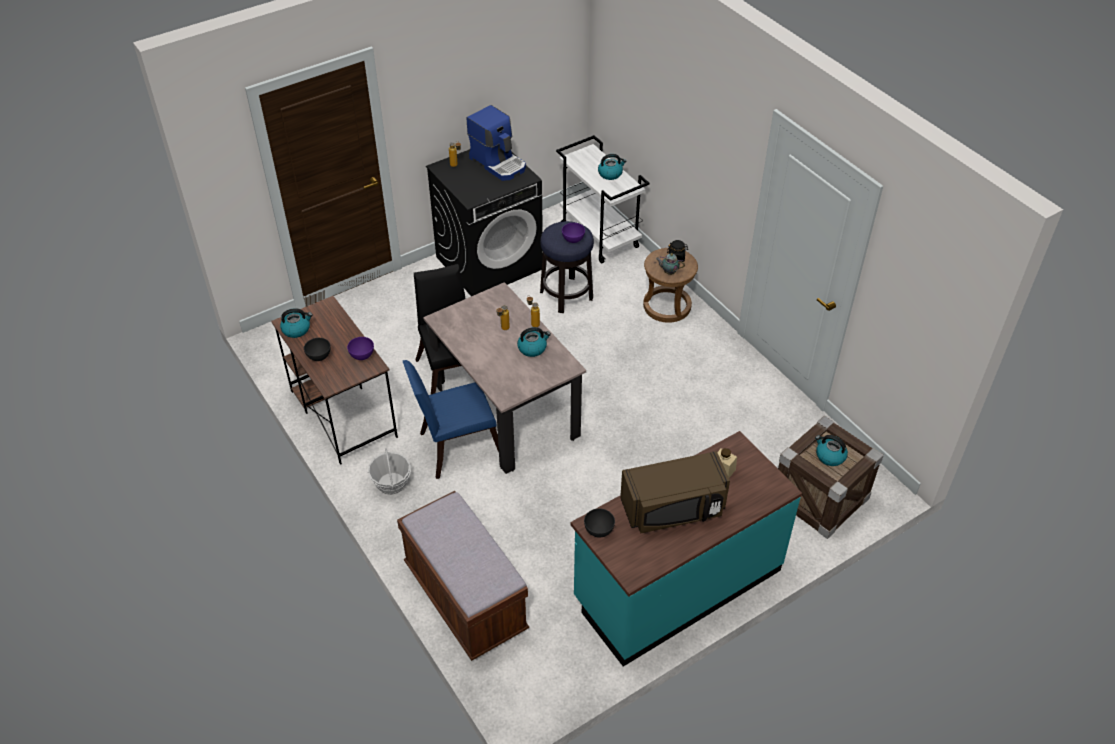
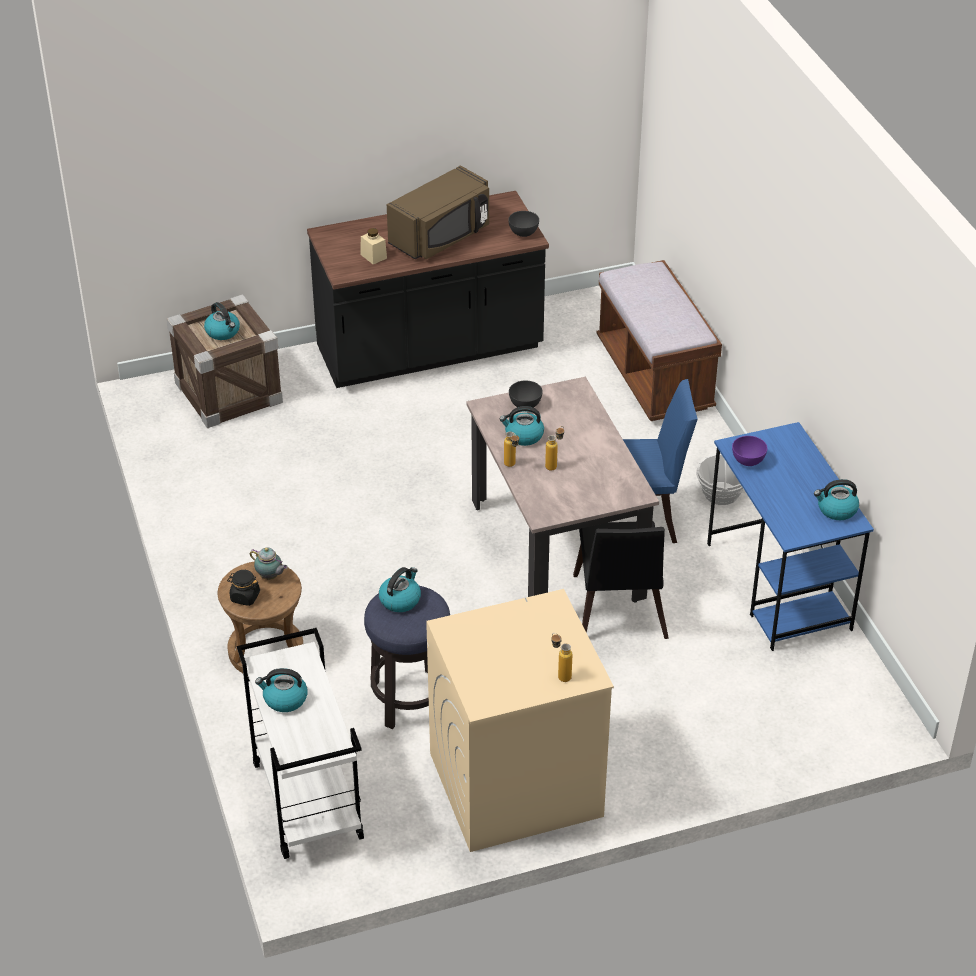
camera: 165 degrees left, 5 degrees down
brown desk [271,296,398,465] -> blue desk [707,422,874,651]
grey bowl [304,338,331,361] -> grey bowl moved to [509,380,543,408]
black washing machine [426,149,543,296] -> beige washing machine [426,589,614,852]
coffee machine [467,105,526,181] -> none
purple bowl [562,223,585,243] -> kettle [379,567,421,612]
turquoise counter [571,431,802,667] -> black counter [307,191,549,388]
brown microwave [620,451,730,533] -> brown microwave turned 135 degrees clockwise [387,165,489,259]

